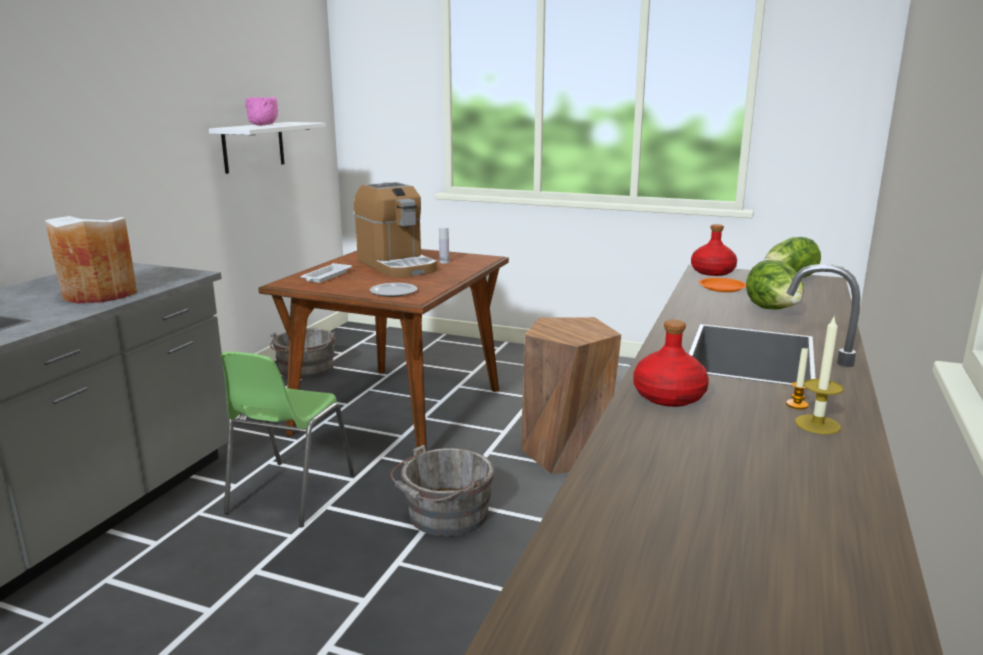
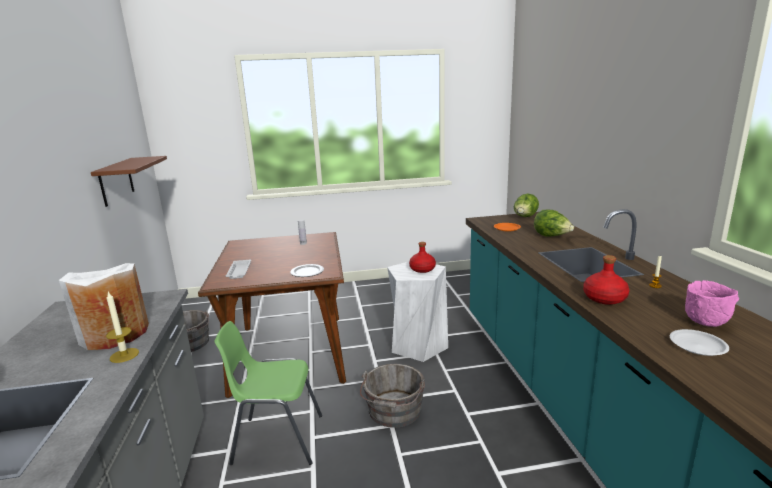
camera: 30 degrees left, 0 degrees up
white shelf [209,122,326,174] -> brown shelf [91,156,167,207]
green chair [220,352,355,528] -> green chair turned 105 degrees clockwise [215,321,322,465]
pink bowl [245,97,278,126] -> pink bowl moved to [685,280,739,327]
coffee machine [354,182,437,278] -> none
brown stool [521,317,621,474] -> white stool [387,262,448,362]
red bottle [691,224,737,276] -> red bottle moved to [409,242,436,273]
candle [795,315,843,434] -> candle moved to [106,292,139,363]
none -> white plate [670,329,729,356]

